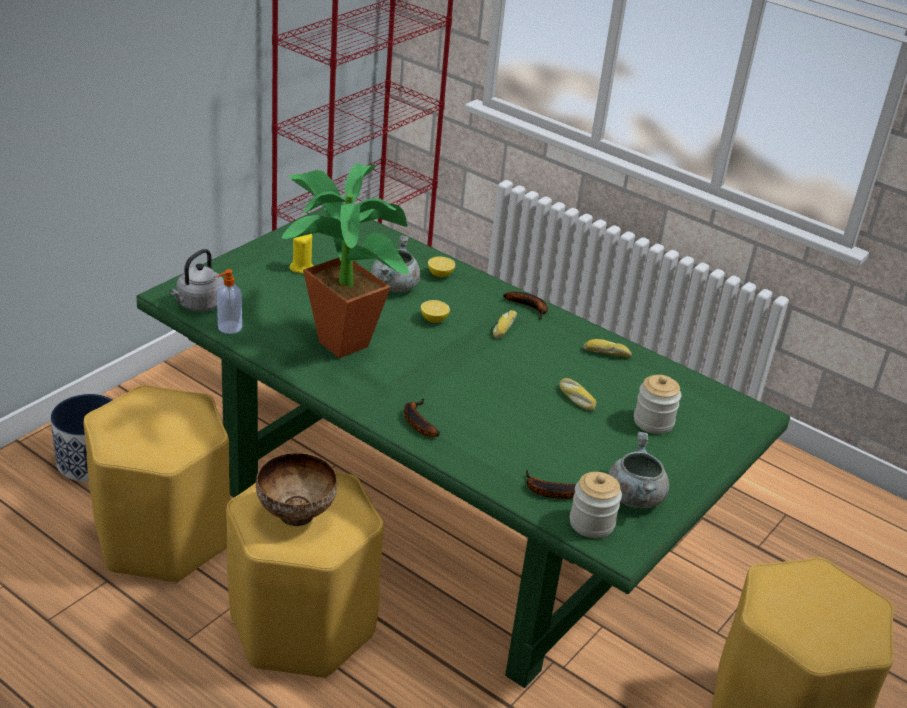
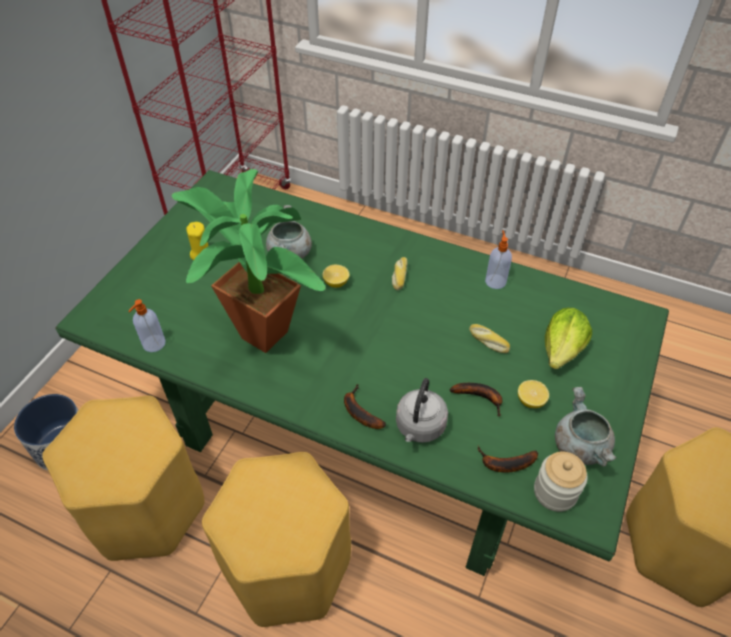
camera: 10 degrees left, 15 degrees up
grey kettle [170,249,224,312] -> grey kettle moved to [396,378,448,443]
bowl [256,453,337,526] -> none
lemon [428,257,455,277] -> lemon moved to [518,380,549,408]
banana [503,291,548,320] -> banana moved to [450,383,503,416]
bread [584,339,632,358] -> soap dispenser [485,230,512,289]
jar [634,375,681,434] -> lettuce [545,308,592,369]

